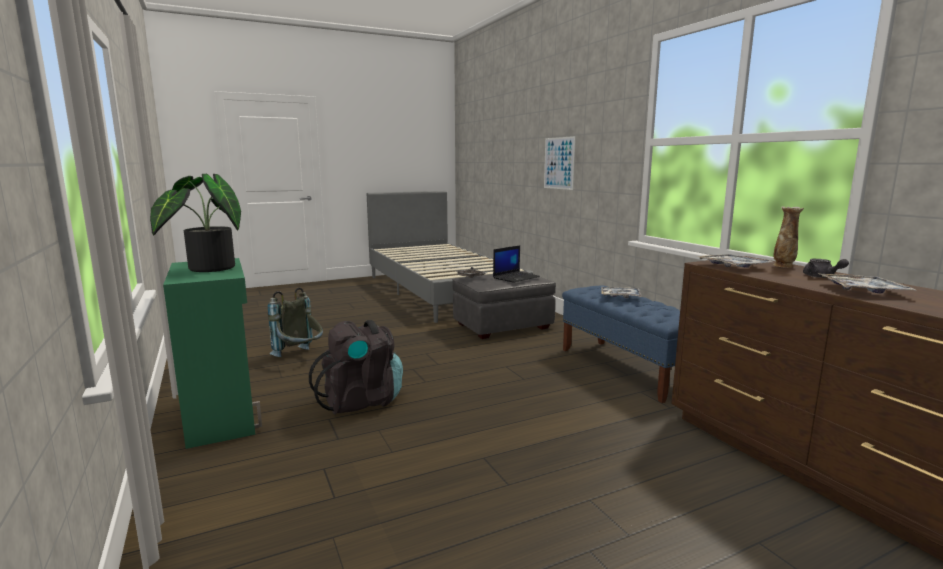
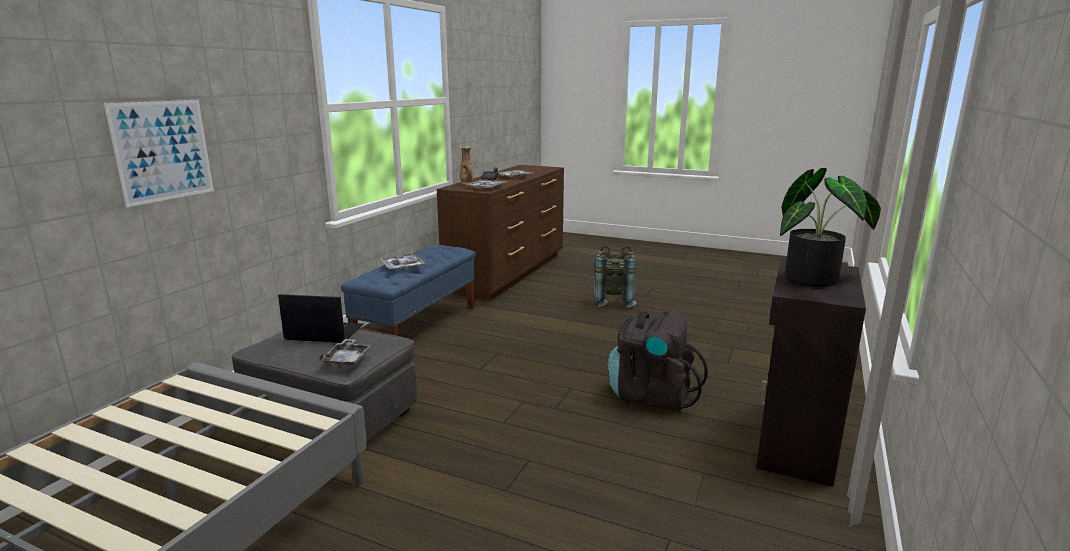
camera: 130 degrees left, 5 degrees up
green cabinet [163,258,262,449] -> black cabinet [756,259,866,487]
grey backpack [268,287,323,357] -> grey backpack moved to [593,246,636,308]

